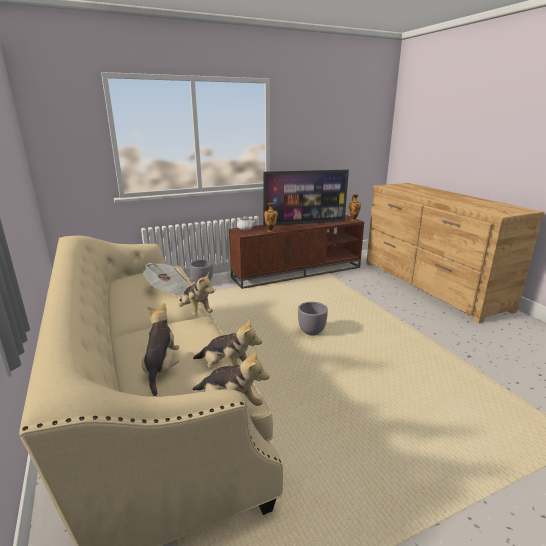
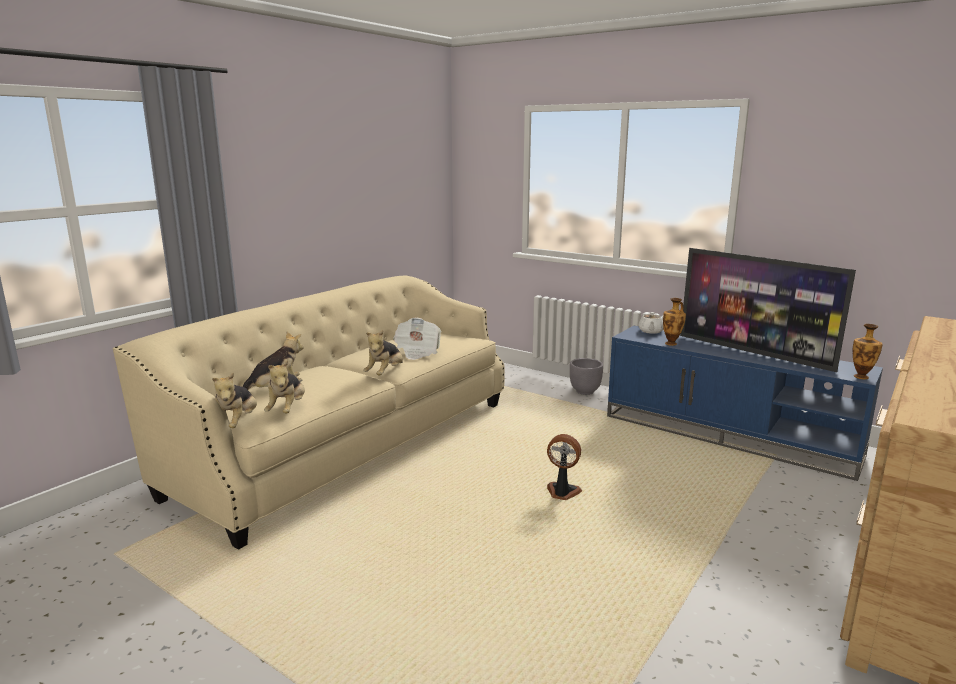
camera: 60 degrees right, 5 degrees down
brown tv stand [229,215,364,289] -> blue tv stand [607,326,883,481]
grey planter [298,302,328,336] -> fan [547,434,582,500]

